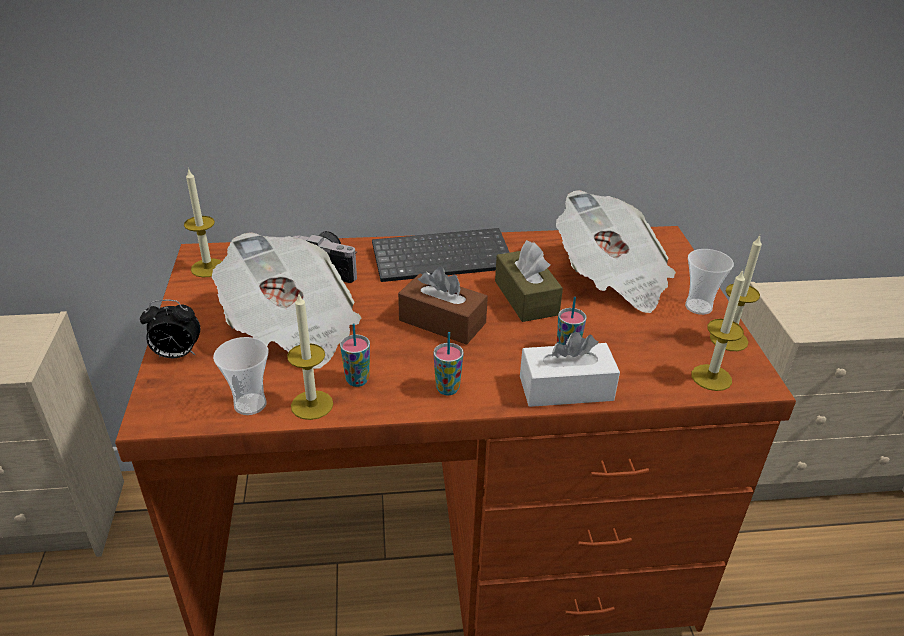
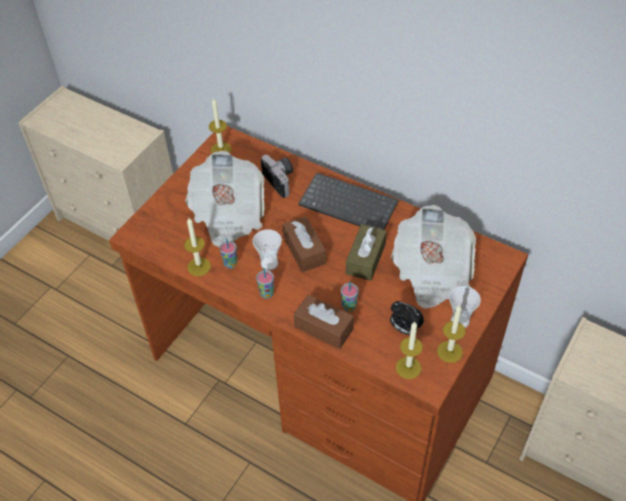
camera: 40 degrees right, 15 degrees up
alarm clock [140,300,200,358] -> alarm clock moved to [390,301,424,335]
cup [213,337,269,415] -> cup moved to [252,229,282,271]
white tissue box [520,332,620,407] -> brown tissue box [294,294,354,349]

